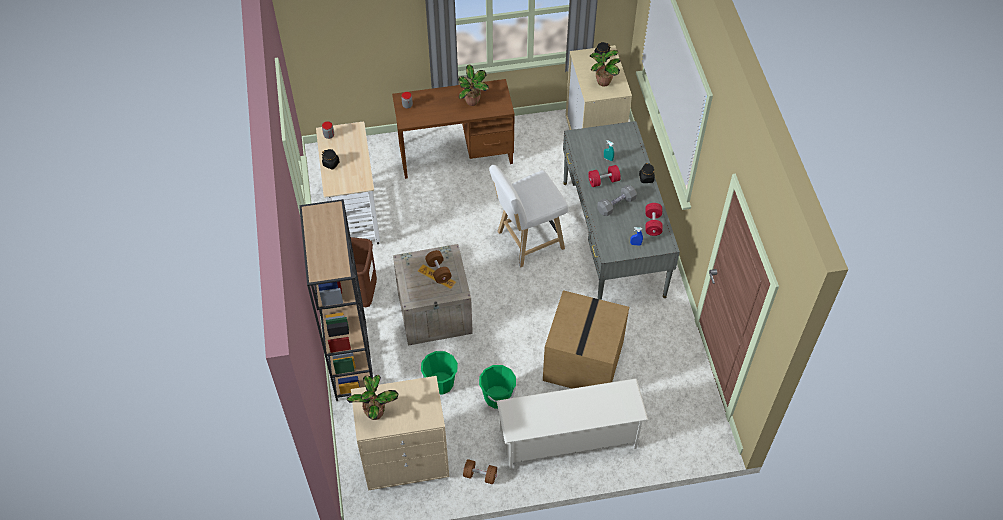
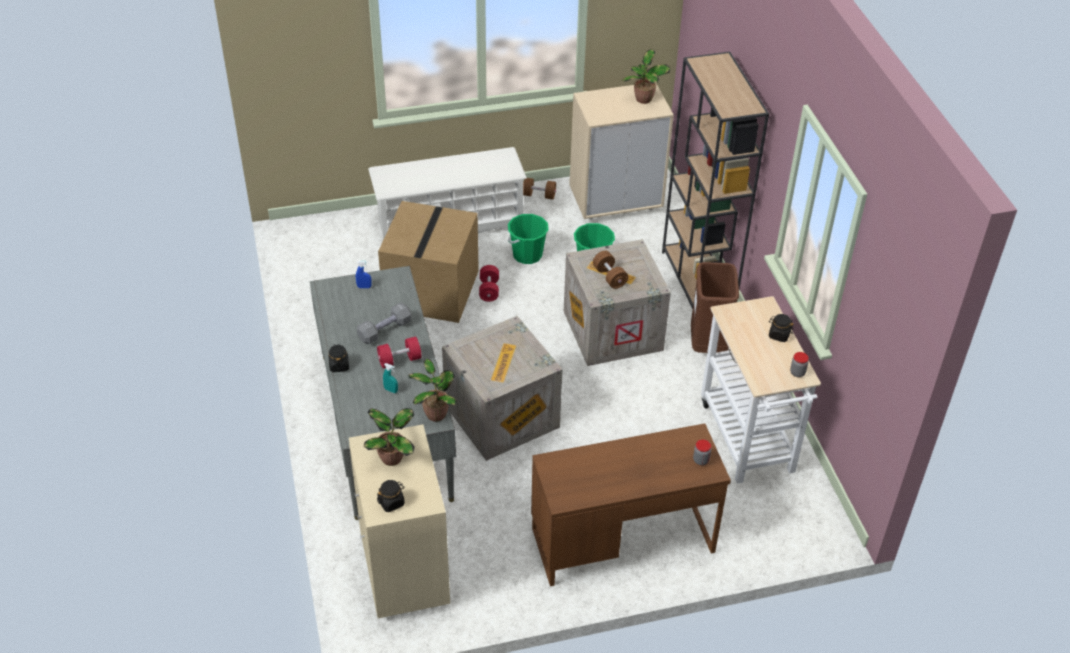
camera: 175 degrees right, 10 degrees down
potted plant [458,64,489,106] -> potted plant moved to [408,359,457,422]
white stool [489,165,569,268] -> crate [442,316,563,461]
red dumbbell [645,203,663,236] -> red dumbbell moved to [479,265,499,302]

